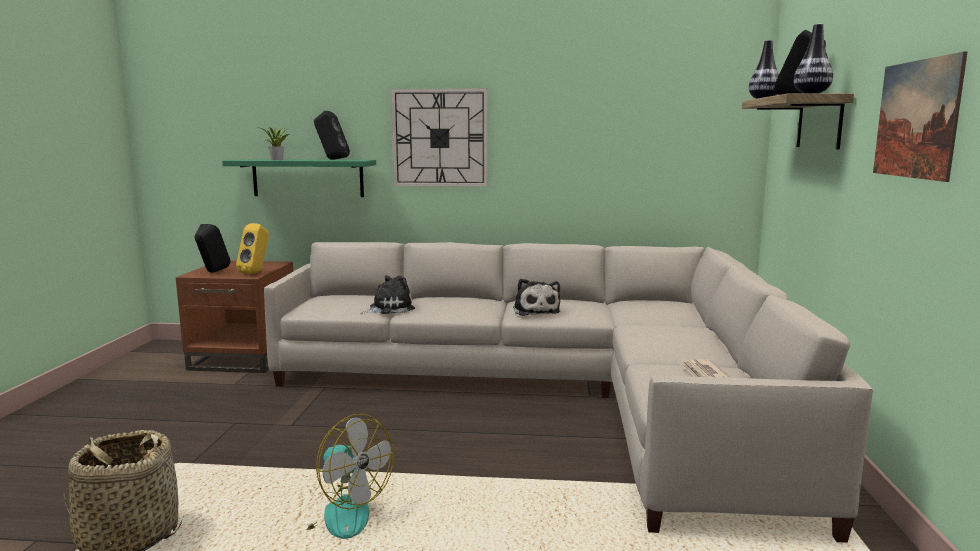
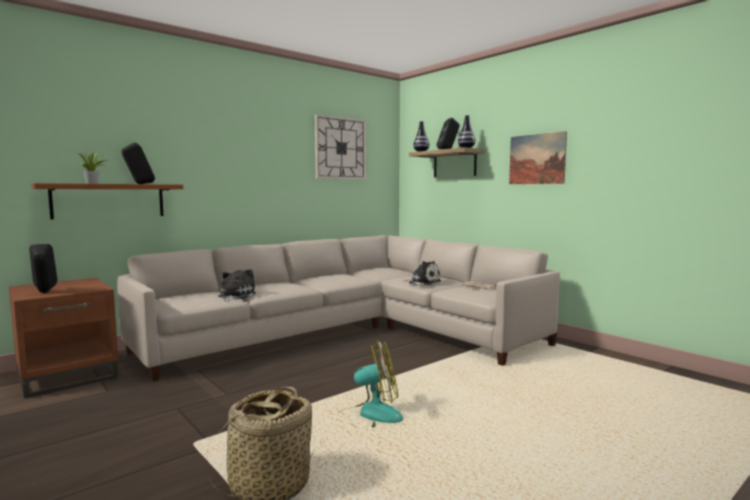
camera: 45 degrees left, 5 degrees down
green shelf [222,159,376,197] -> brown shelf [31,183,183,219]
yellow speaker [236,223,269,274] -> none
wall clock [391,88,488,187] -> wall clock moved to [315,114,366,180]
plush toy [513,279,560,316] -> plush toy moved to [404,261,441,286]

